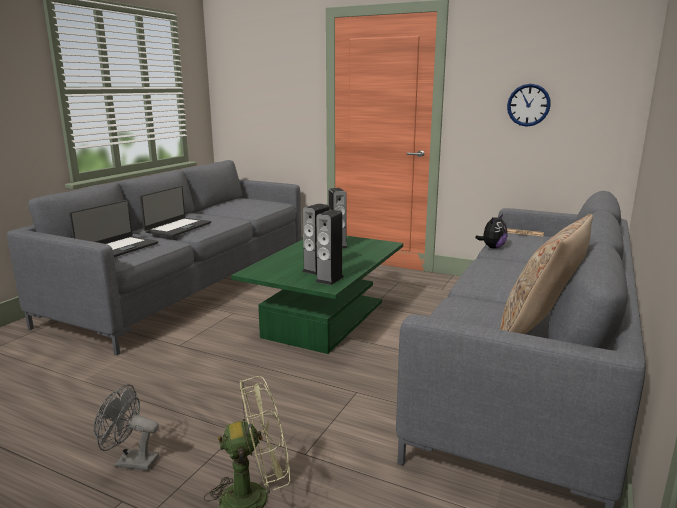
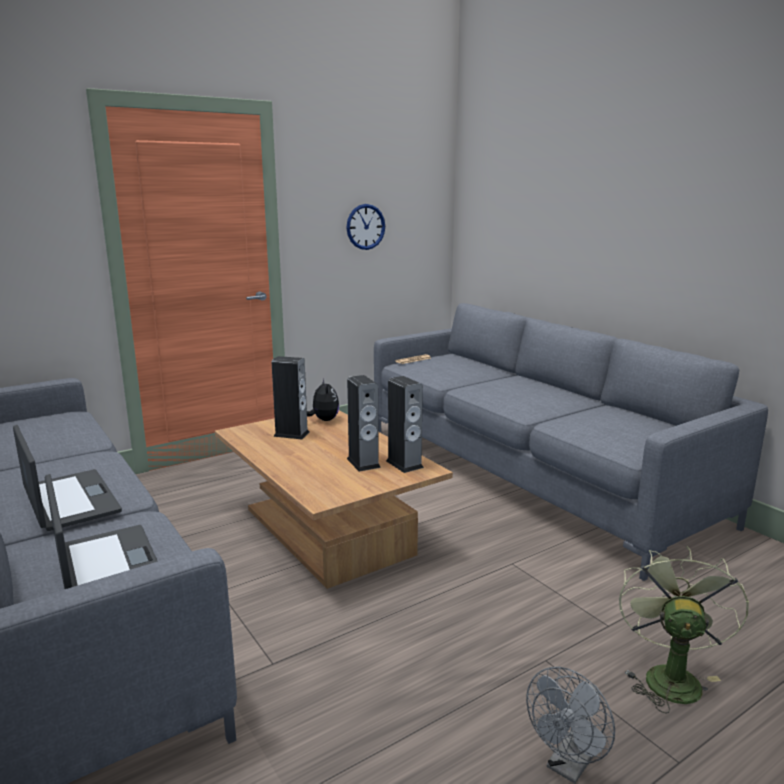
camera: 60 degrees left, 0 degrees up
green coffee table [231,236,403,354] -> brown coffee table [215,410,453,589]
plush toy [475,214,507,249] -> plush toy moved to [307,379,339,421]
beige pillow [500,214,593,334] -> none

